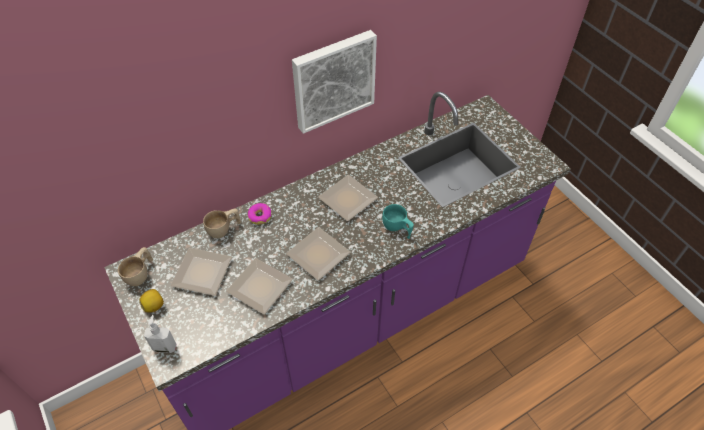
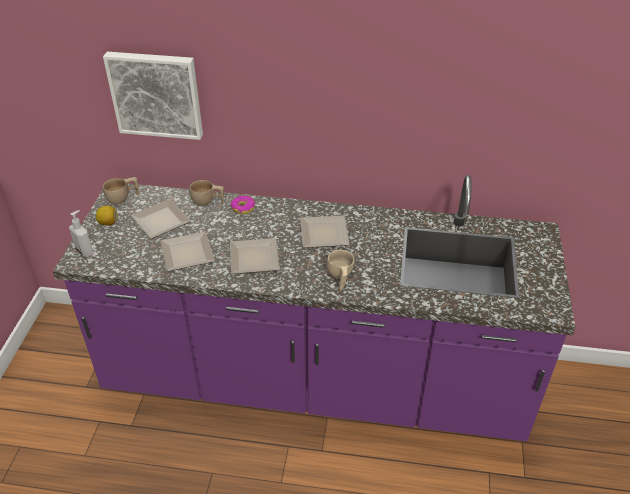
camera: 40 degrees right, 10 degrees down
picture [292,30,377,134] -> picture moved to [103,52,203,140]
turquoise cup [382,204,414,239] -> beige cup [327,250,354,290]

